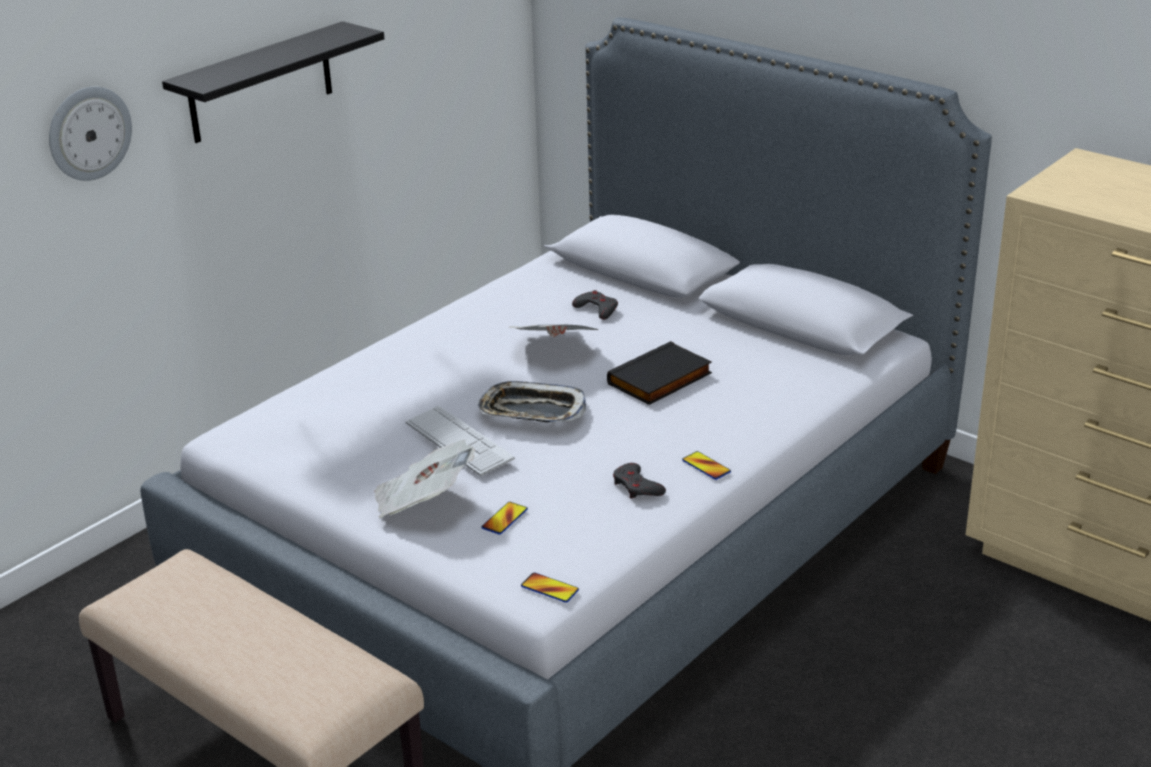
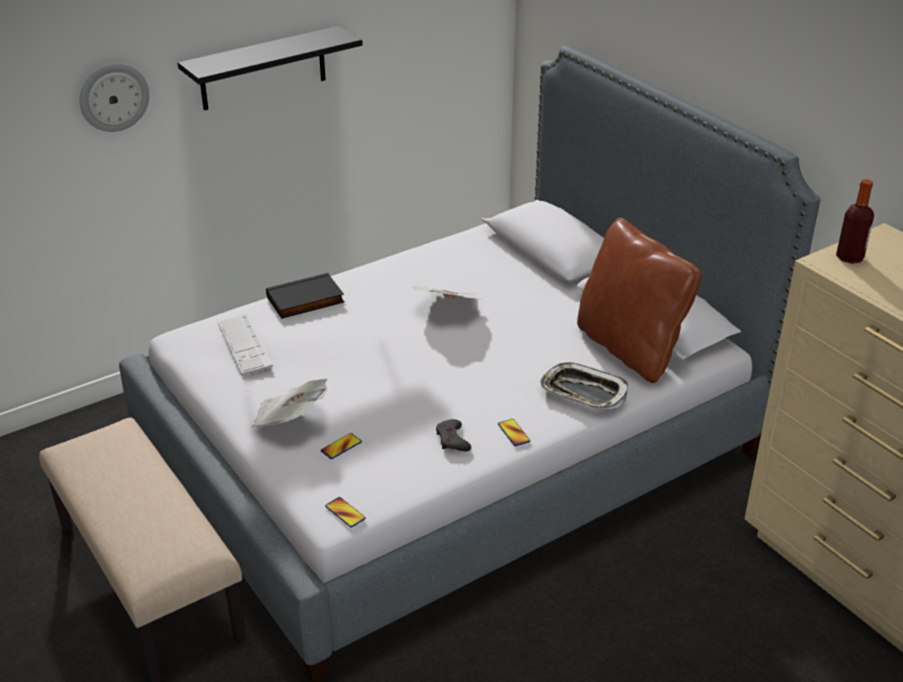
camera: 15 degrees right, 5 degrees up
keyboard [406,405,515,476] -> keyboard moved to [218,314,273,375]
tray [477,381,586,423] -> tray moved to [540,362,628,409]
grey game controller [572,290,618,320] -> none
black book [607,341,712,405] -> black book moved to [266,273,345,319]
none -> brown pillow [577,218,702,383]
none -> bottle [836,179,874,264]

